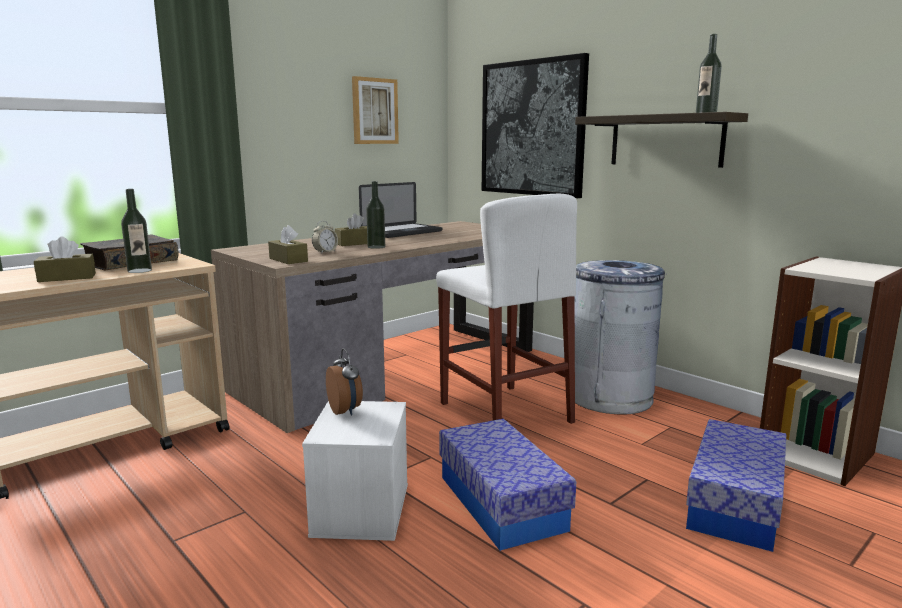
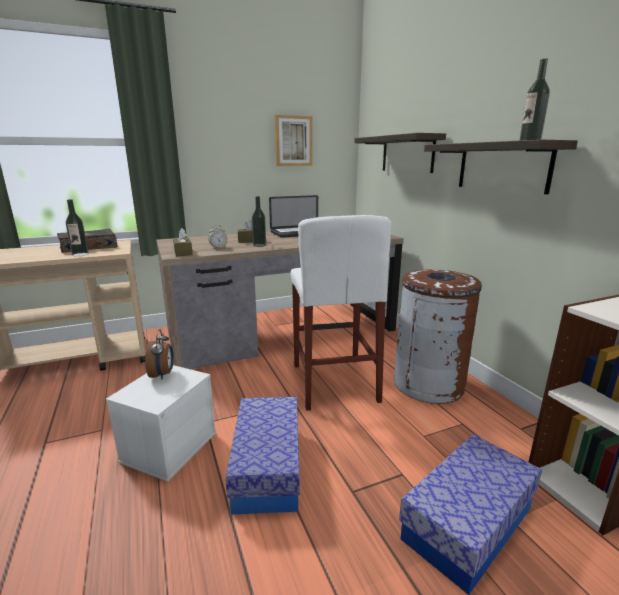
camera: 20 degrees right, 5 degrees up
brown tissue box [34,237,96,282] -> none
picture [482,53,589,198] -> shelf [354,133,446,173]
grey trash can [574,260,667,414] -> brown trash can [394,270,482,404]

